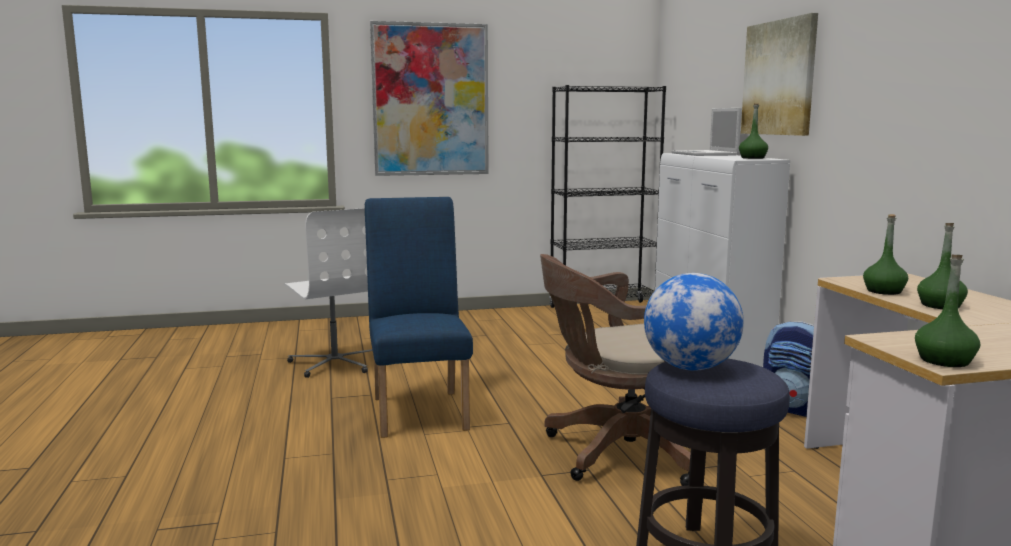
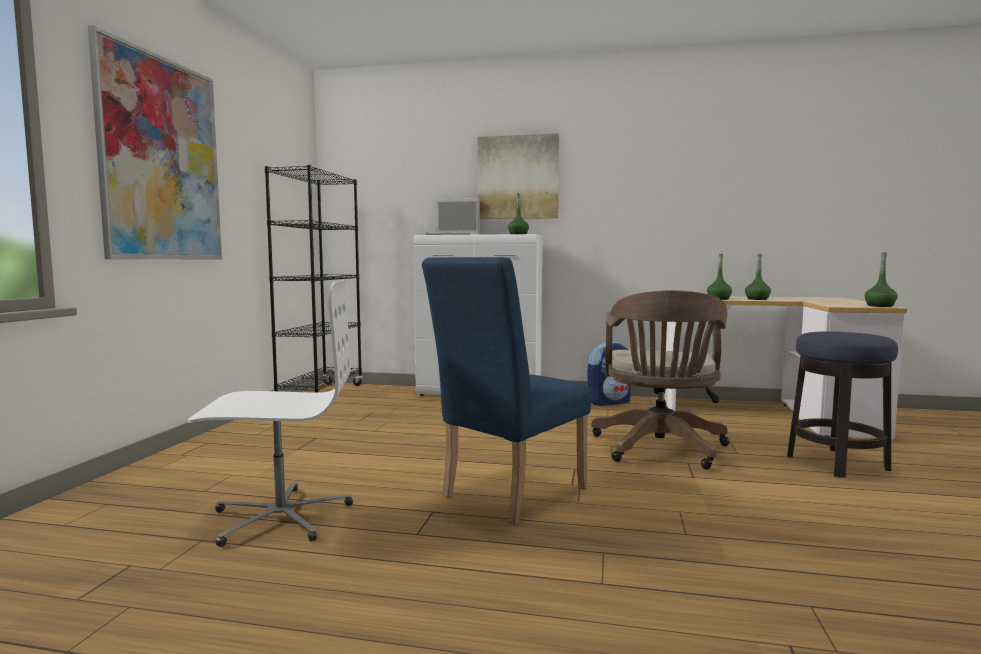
camera: 65 degrees left, 5 degrees down
blue chair [365,197,473,438] -> blue chair turned 60 degrees counterclockwise [422,257,591,525]
globe [644,273,744,371] -> none

